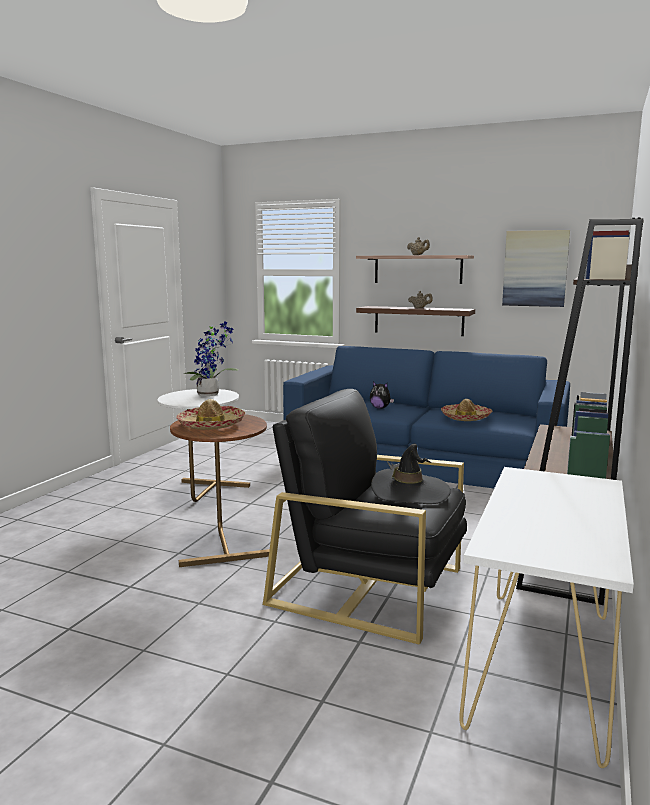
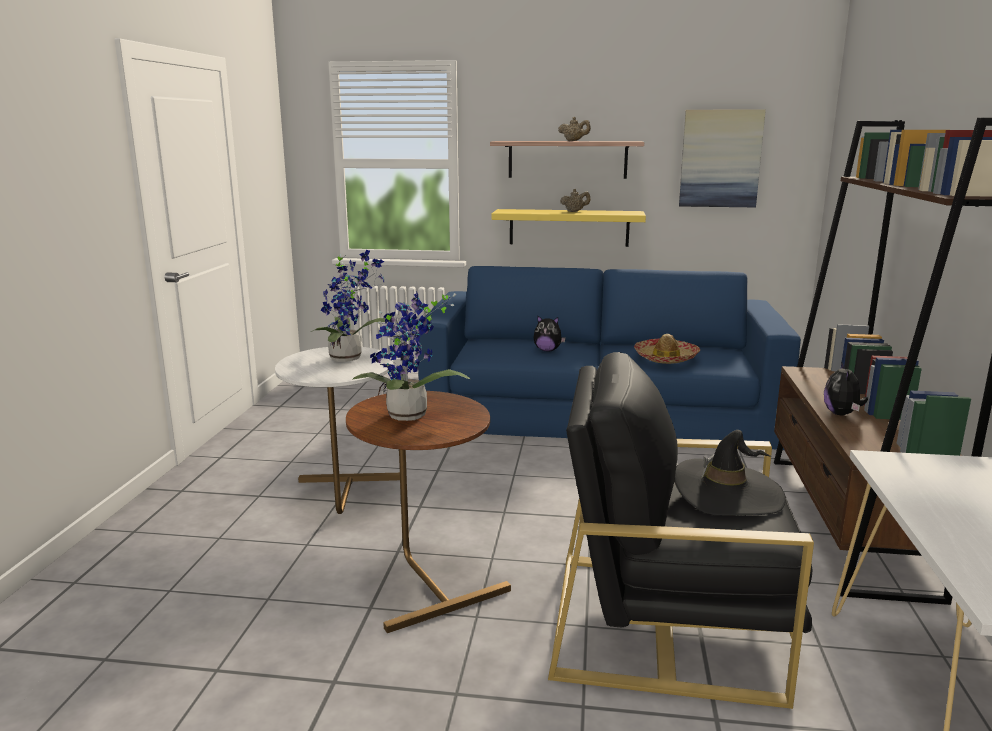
camera: 15 degrees left, 5 degrees up
hat [176,399,246,430] -> potted plant [352,291,470,421]
brown shelf [356,306,475,336] -> yellow shelf [491,209,646,247]
none -> plush toy [824,362,868,415]

